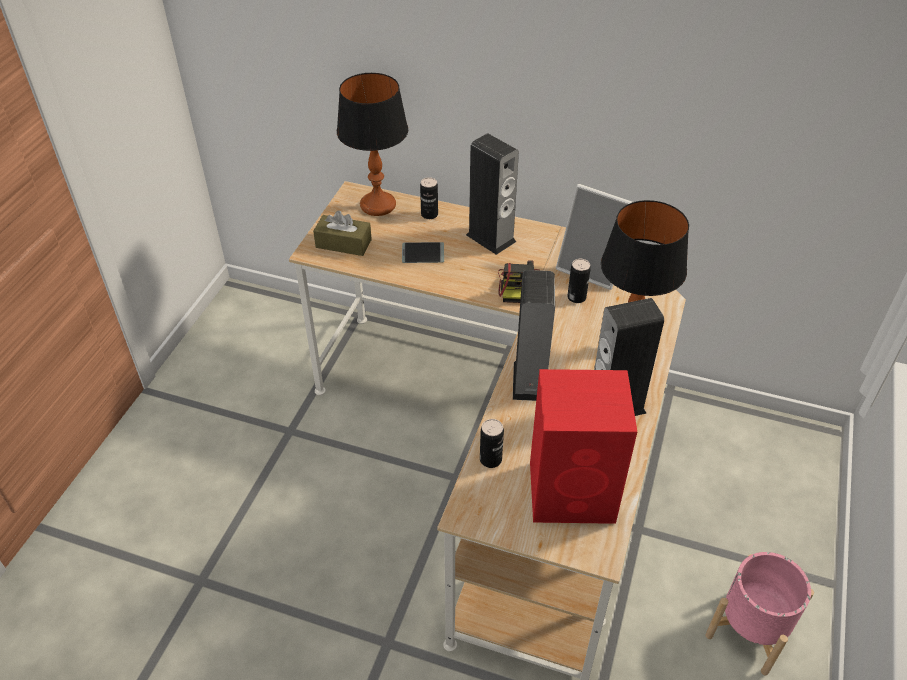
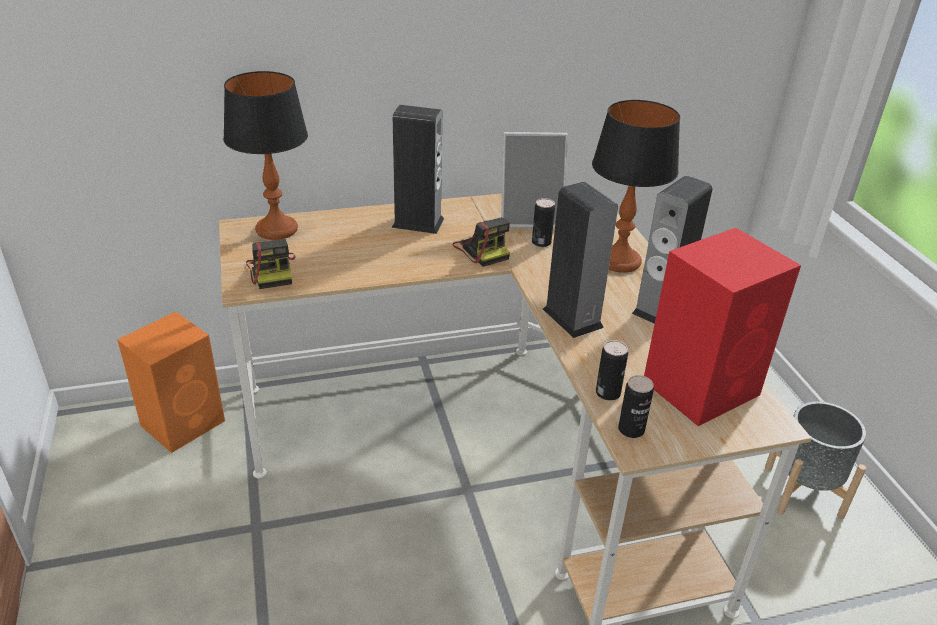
camera: 35 degrees left, 10 degrees down
brown tissue box [313,210,372,256] -> camera [246,239,295,289]
phone [402,242,444,263] -> none
can [420,177,438,219] -> can moved to [618,375,654,438]
pink planter [705,552,814,675] -> grey planter [765,401,866,519]
none -> orange speaker [117,312,225,453]

